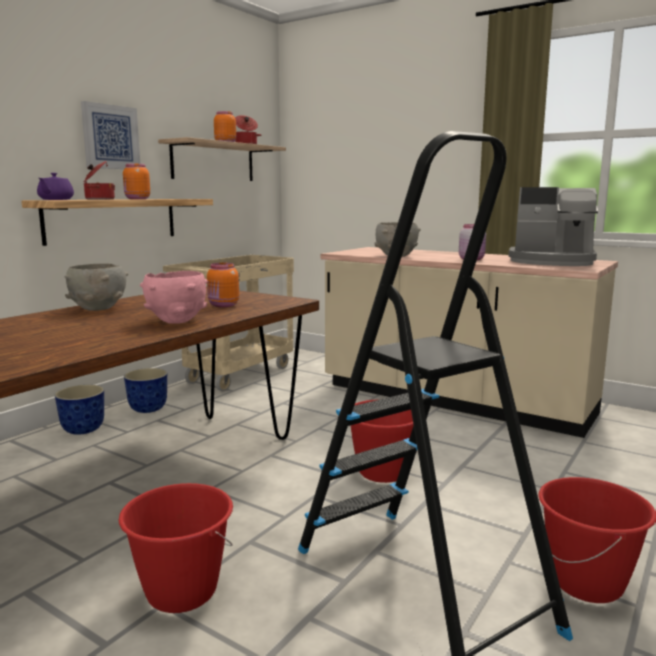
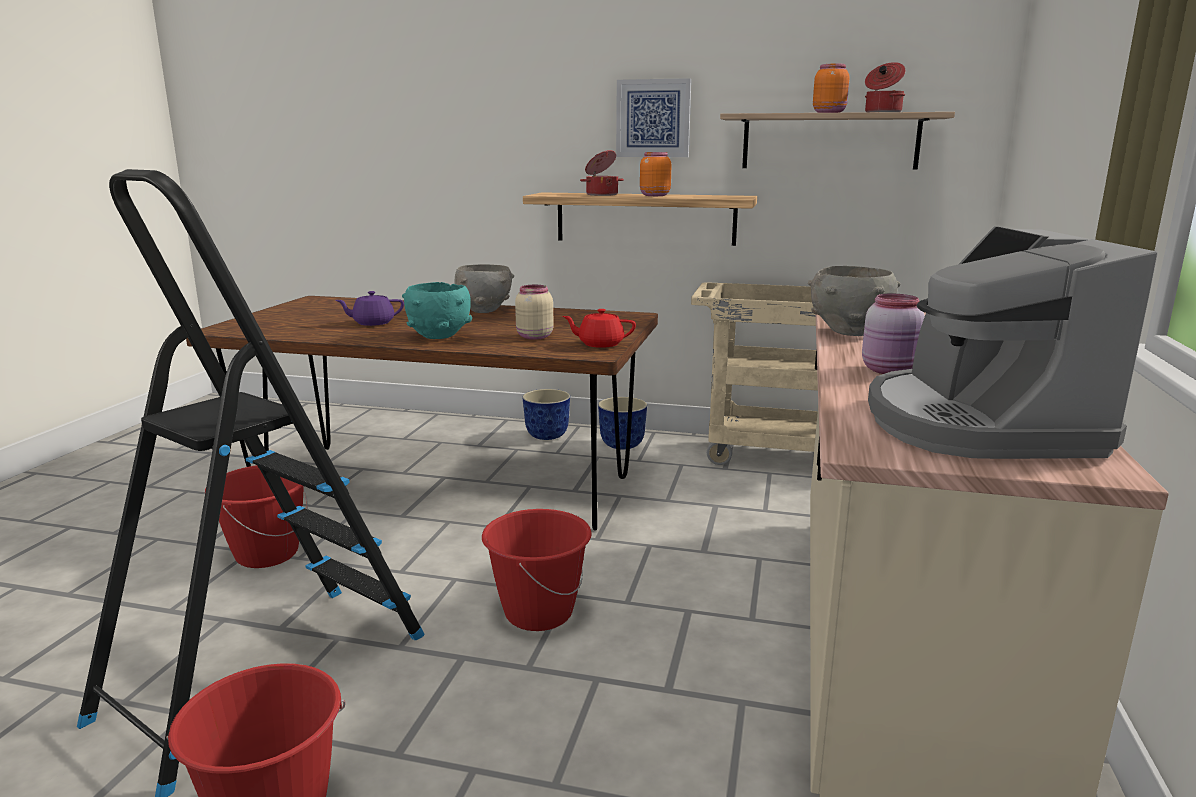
camera: 70 degrees right, 5 degrees up
purple teapot [37,173,74,200] -> purple teapot moved to [336,291,404,326]
pink bowl [140,271,208,324] -> turquoise bowl [402,282,472,339]
orange jar [207,263,239,307] -> beige jar [515,285,554,340]
none -> red teapot [563,309,636,348]

